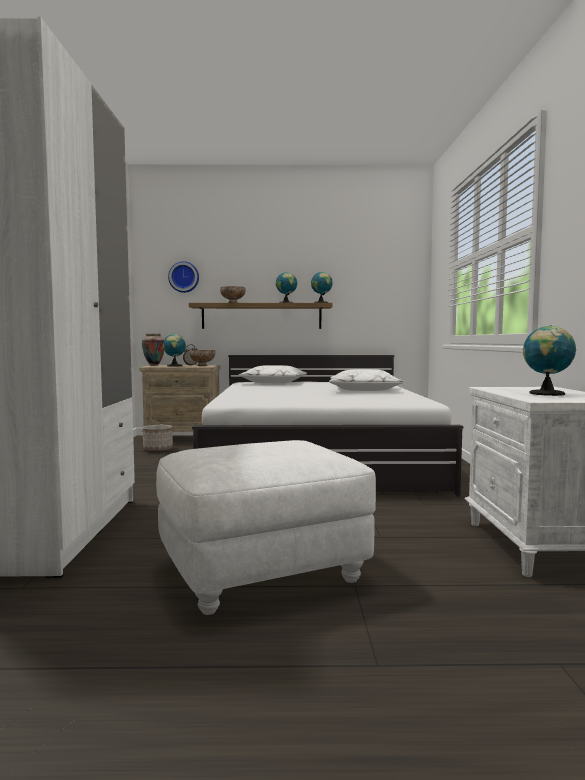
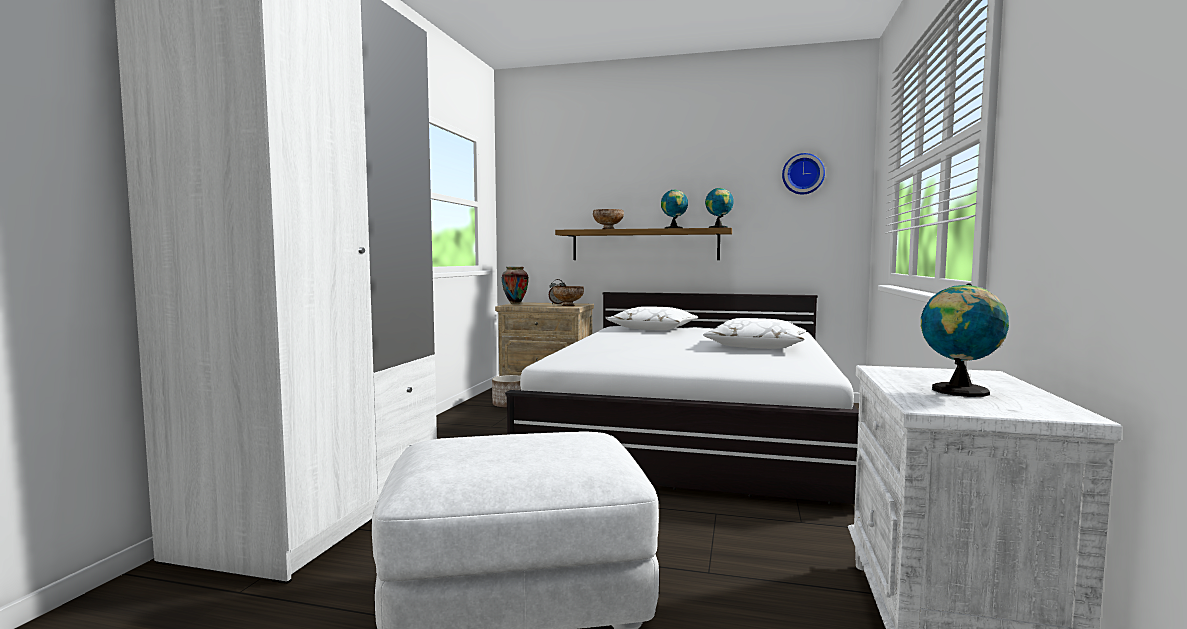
camera: 15 degrees right, 0 degrees up
globe [163,334,186,366] -> none
wall clock [168,261,199,293] -> wall clock moved to [782,153,825,195]

